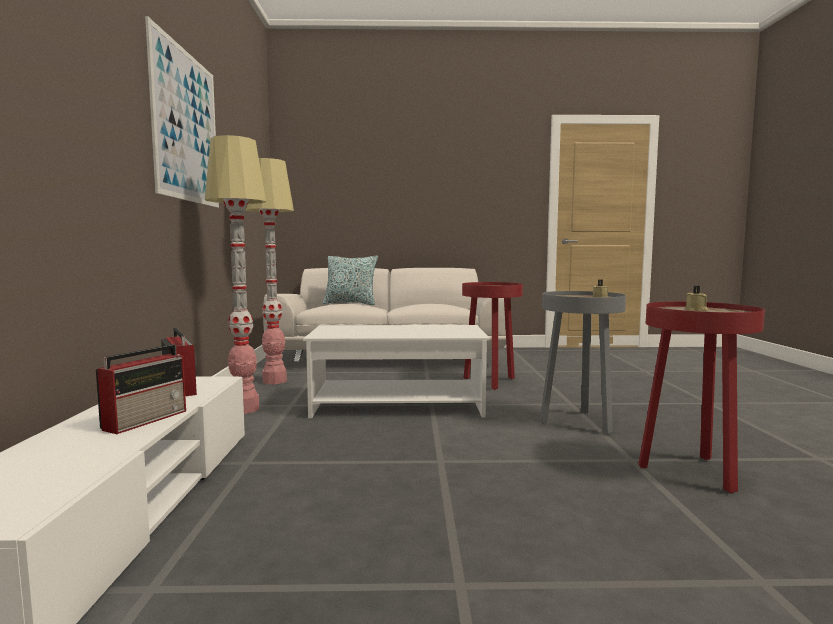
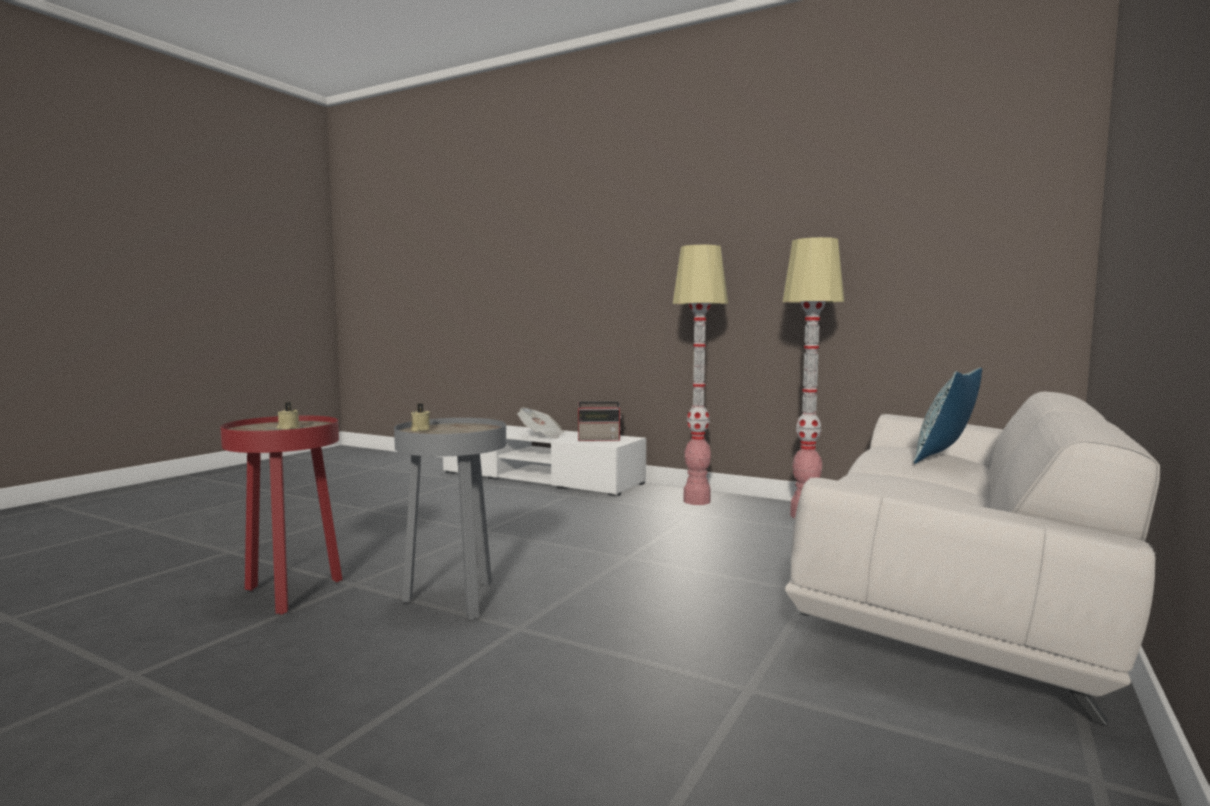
camera: 120 degrees right, 0 degrees up
radio [96,344,186,434] -> newspaper [517,408,564,439]
picture [145,16,219,208] -> none
white coffee table [303,325,490,418] -> none
red side table [462,282,523,390] -> none

